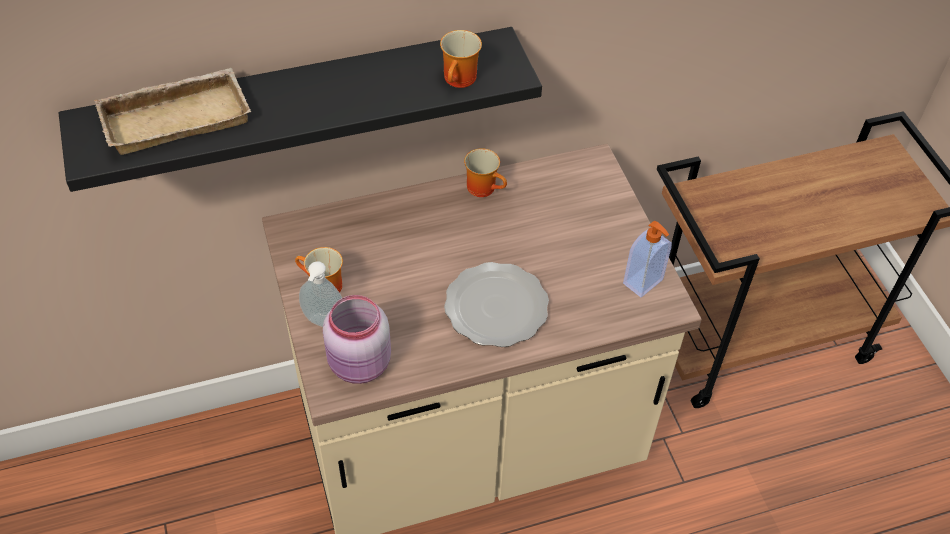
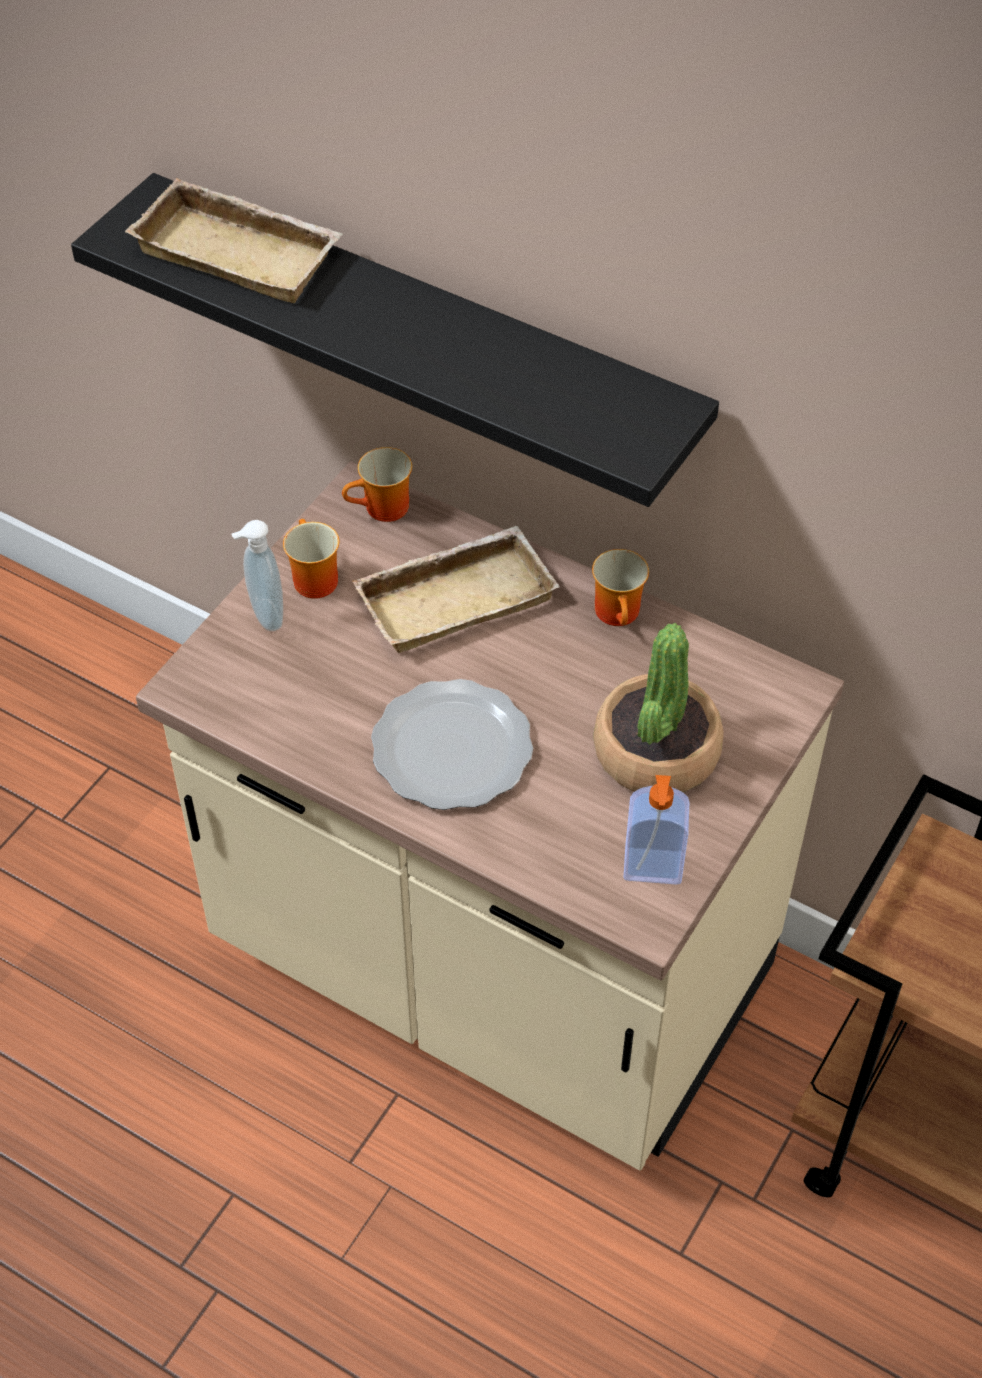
camera: 50 degrees right, 0 degrees up
pink jar [322,295,391,384] -> none
mug [440,30,482,88] -> mug moved to [342,447,412,522]
none -> beige tray [352,526,560,653]
none -> potted plant [593,623,724,792]

